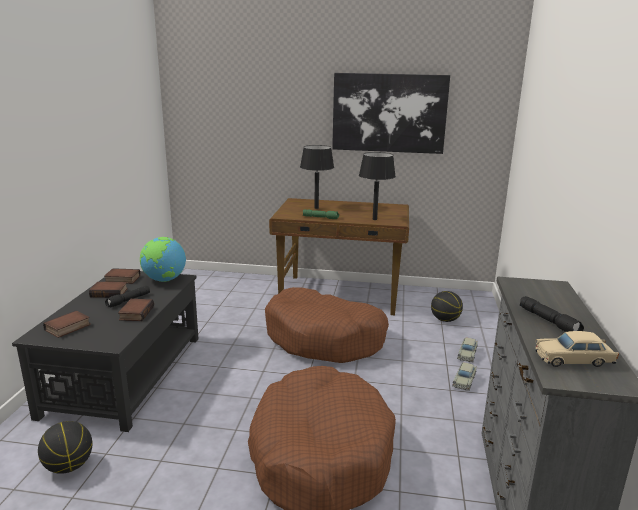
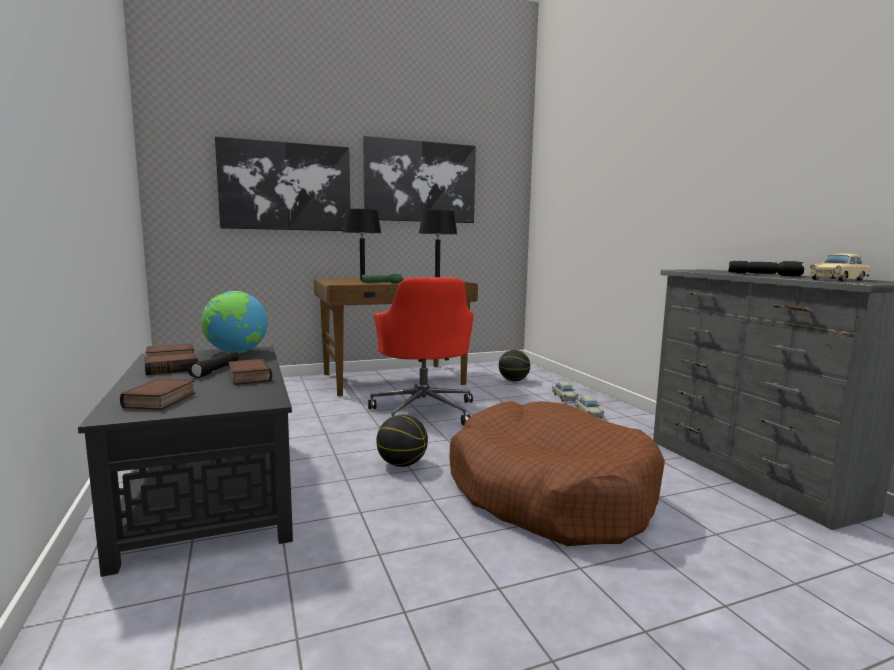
camera: 30 degrees left, 10 degrees down
basketball [38,421,93,474] -> basketball moved to [376,415,428,467]
brown dog bed [265,287,389,363] -> red office chair [368,277,473,425]
none -> picture [215,136,350,231]

